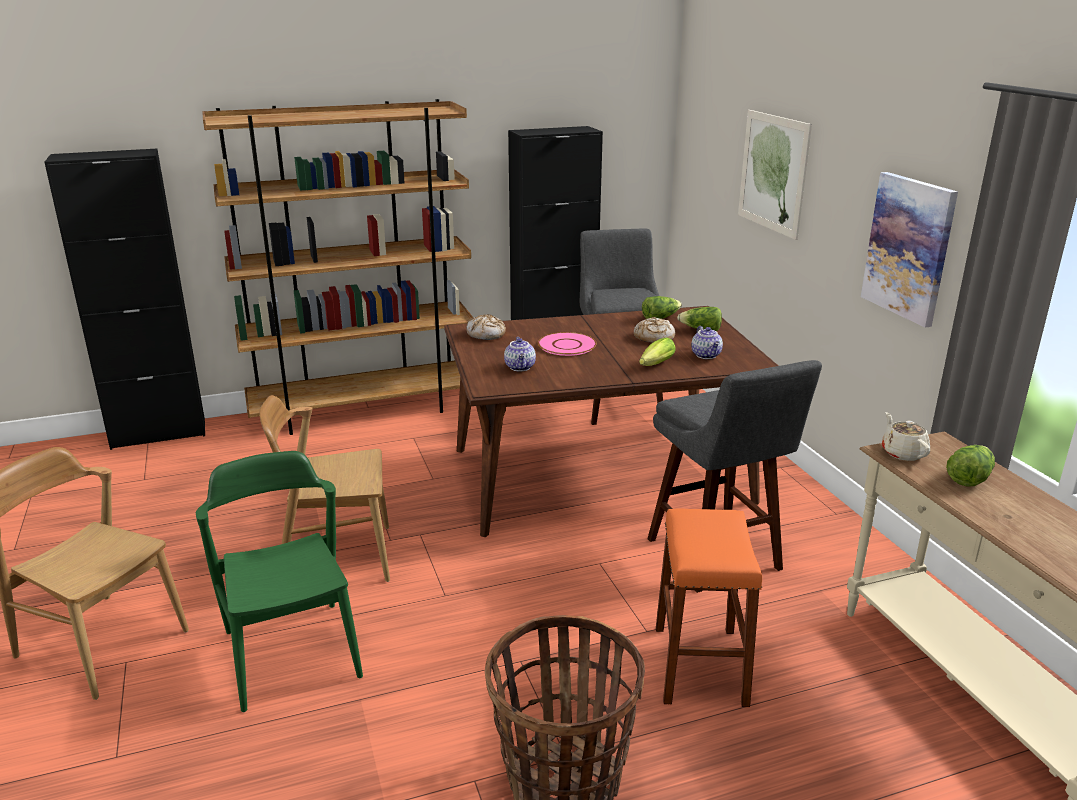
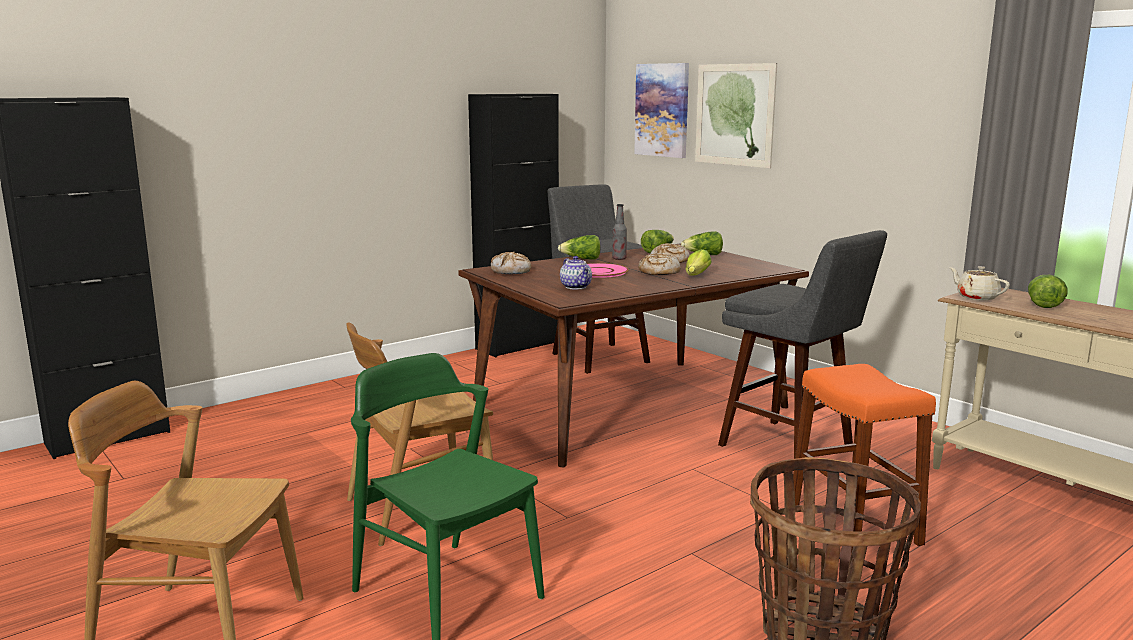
camera: 20 degrees left, 10 degrees down
brown bookcase [202,99,473,435] -> none
teapot [692,326,723,359] -> none
picture [861,172,958,327] -> picture moved to [634,63,689,158]
none -> lettuce [558,235,601,259]
none -> bottle [612,204,627,260]
none -> bread [638,253,681,275]

